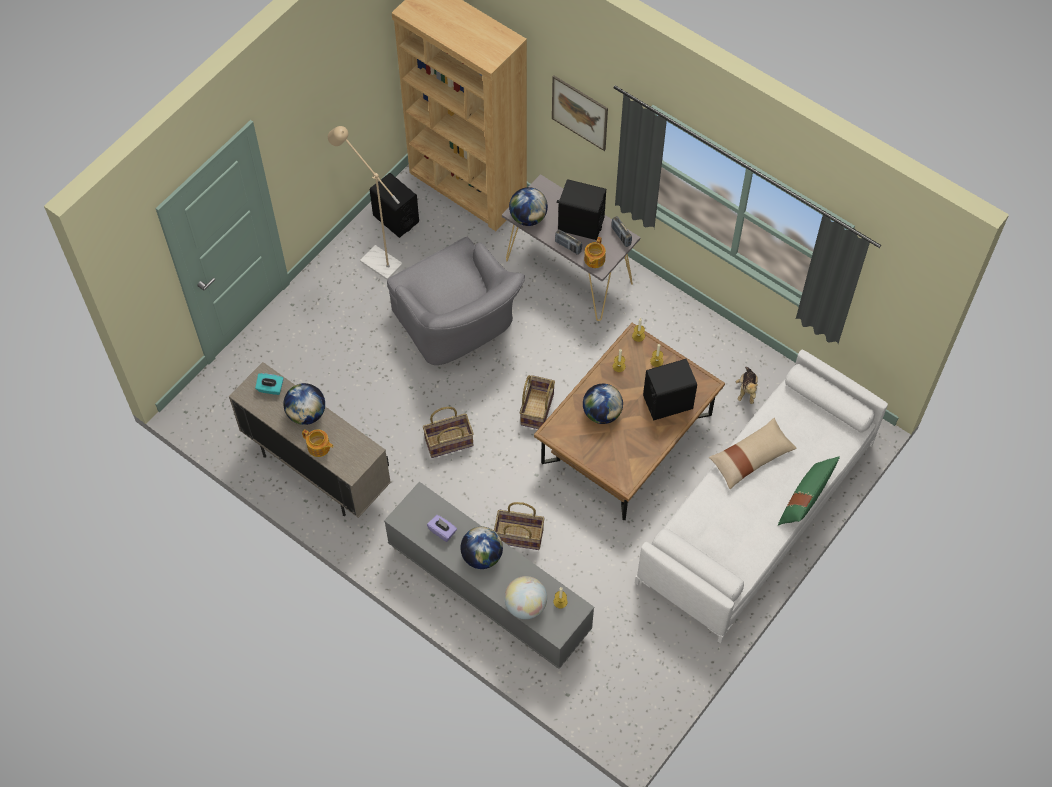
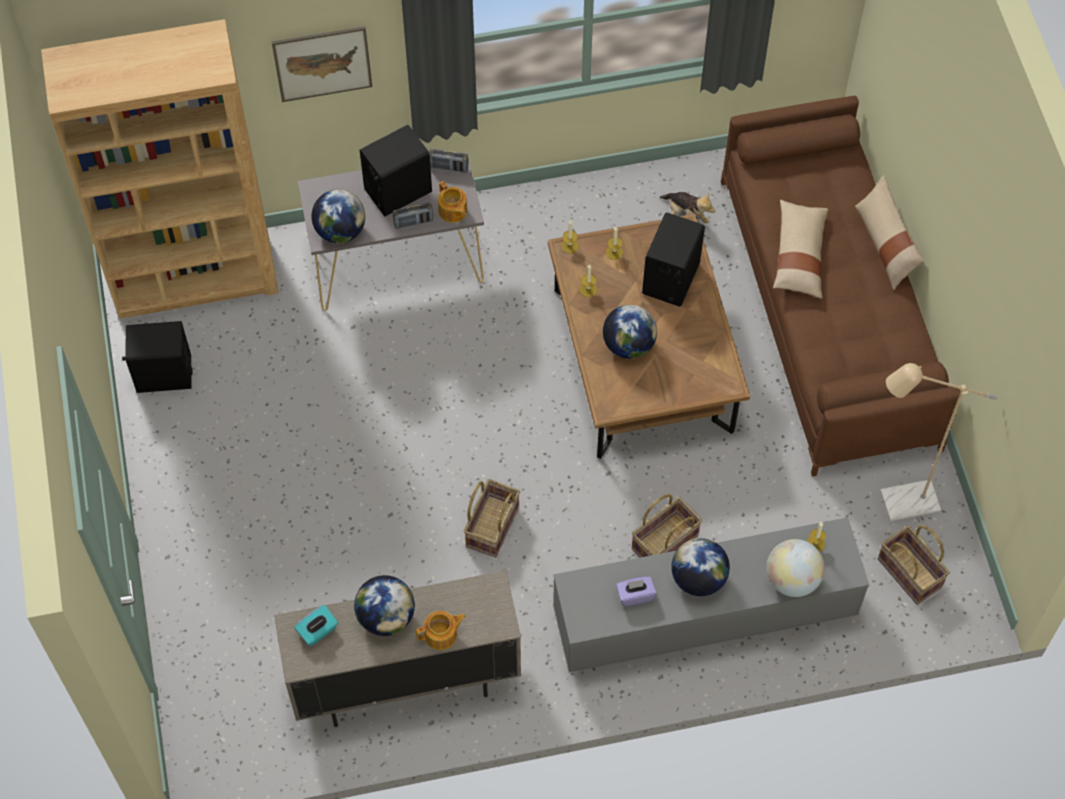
camera: 50 degrees left, 0 degrees up
beige floor lamp [328,126,403,280] -> beige floor lamp moved to [880,363,998,521]
grey armchair [387,237,525,365] -> none
basket [520,375,555,429] -> basket moved to [878,525,950,605]
white sofa [635,350,888,644] -> brown sofa [721,96,961,477]
green pillow [778,456,840,526] -> beige pillow [855,175,924,290]

